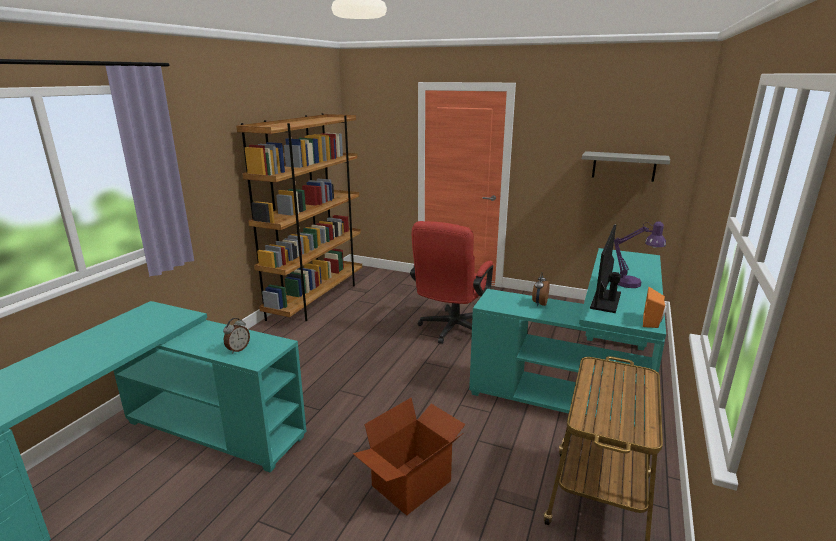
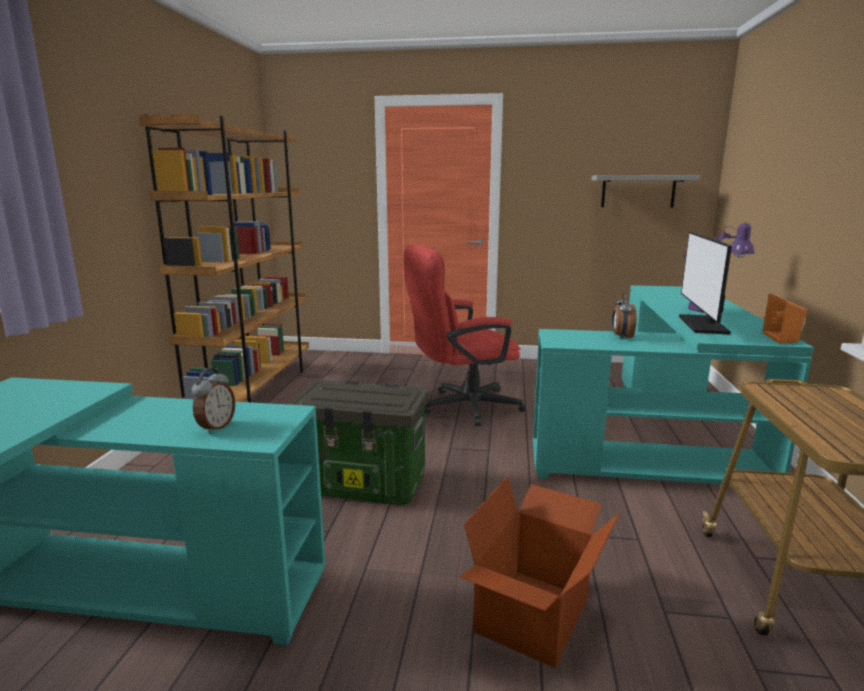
camera: 15 degrees left, 5 degrees down
red office chair [410,221,493,344] -> red office chair turned 60 degrees clockwise [403,244,527,427]
none -> storage box [289,380,429,505]

